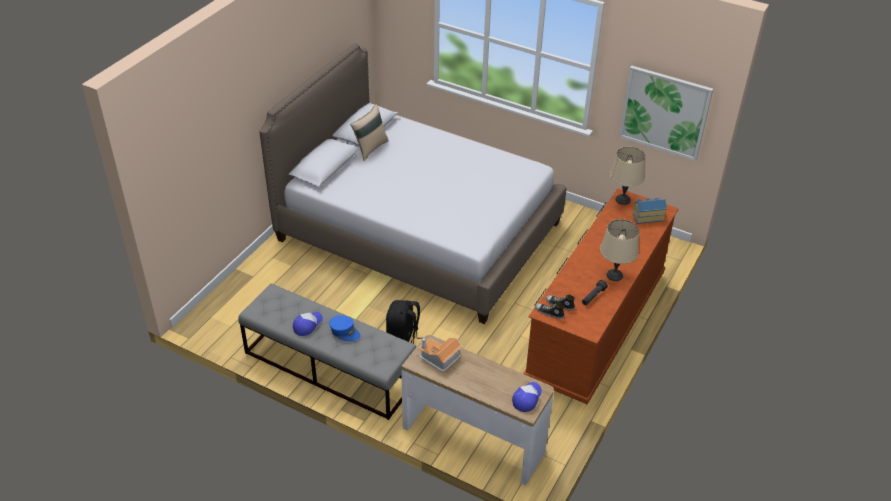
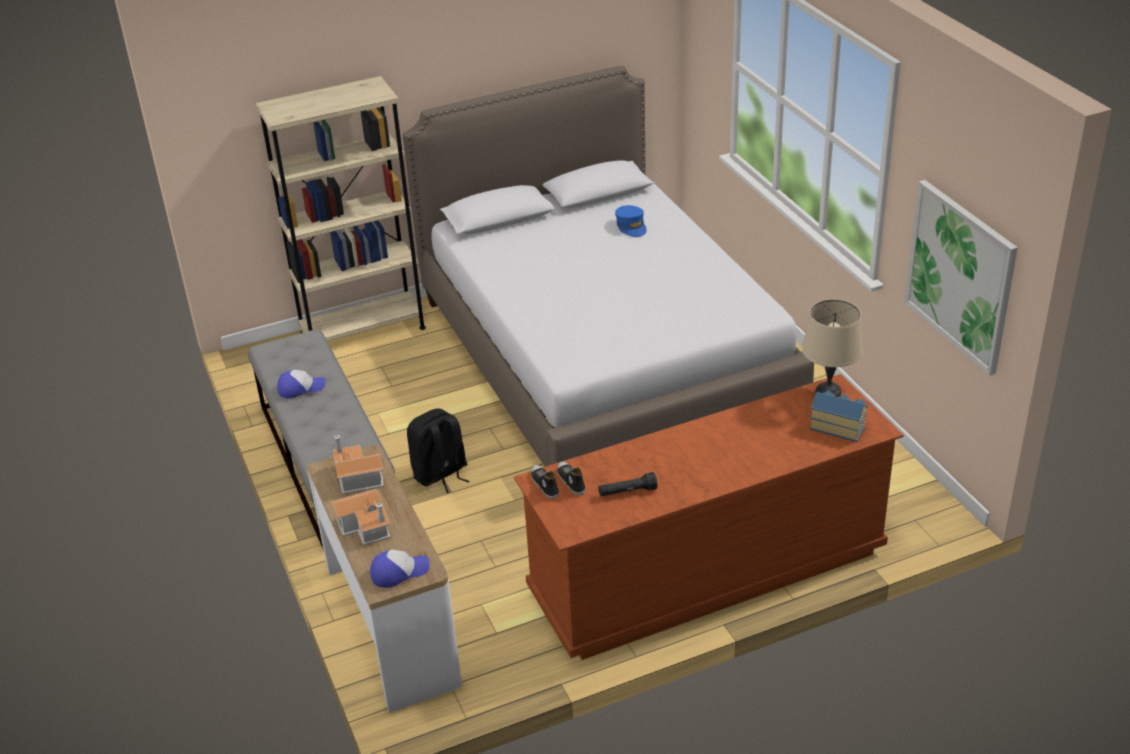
camera: 40 degrees right, 5 degrees down
blue cap [329,315,360,341] -> blue cap moved to [615,205,647,237]
beige pillow [350,104,389,161] -> none
beige table lamp [600,219,639,281] -> none
none -> beige bookcase [255,76,426,341]
none -> toy house [331,489,391,546]

